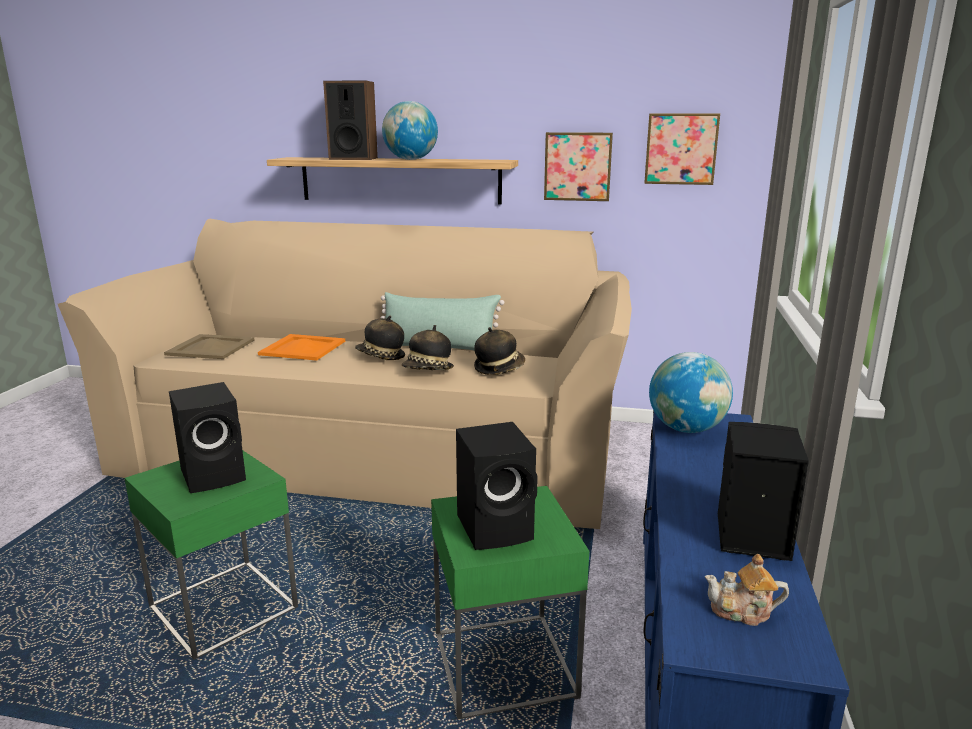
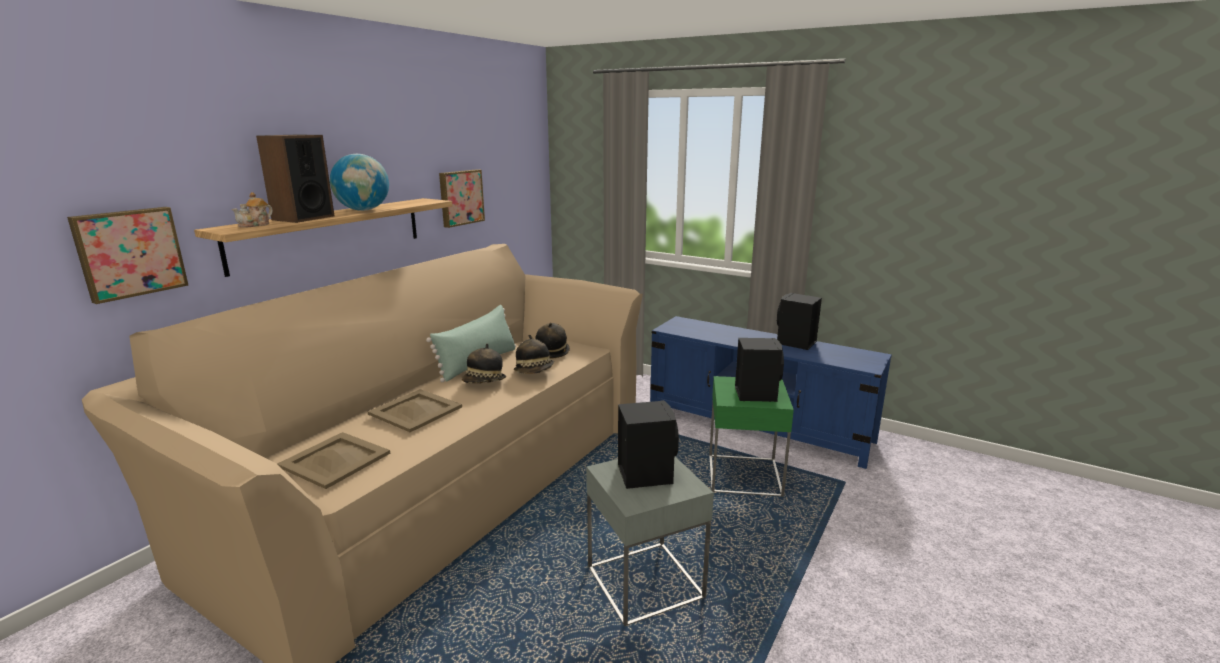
camera: 70 degrees left, 0 degrees up
green side table [124,450,298,660] -> grey side table [586,457,714,626]
orange tray [258,334,345,361] -> beige tray [368,389,462,432]
picture [644,113,720,185] -> picture moved to [67,207,188,304]
globe [649,352,733,433] -> none
teapot [705,554,789,626] -> teapot moved to [231,192,273,228]

